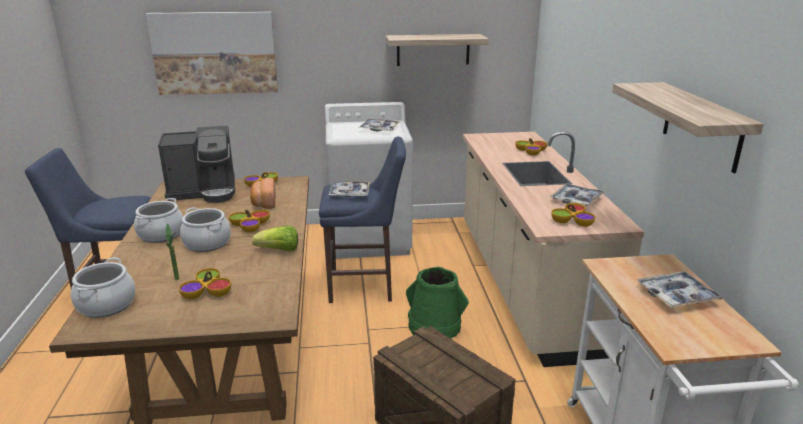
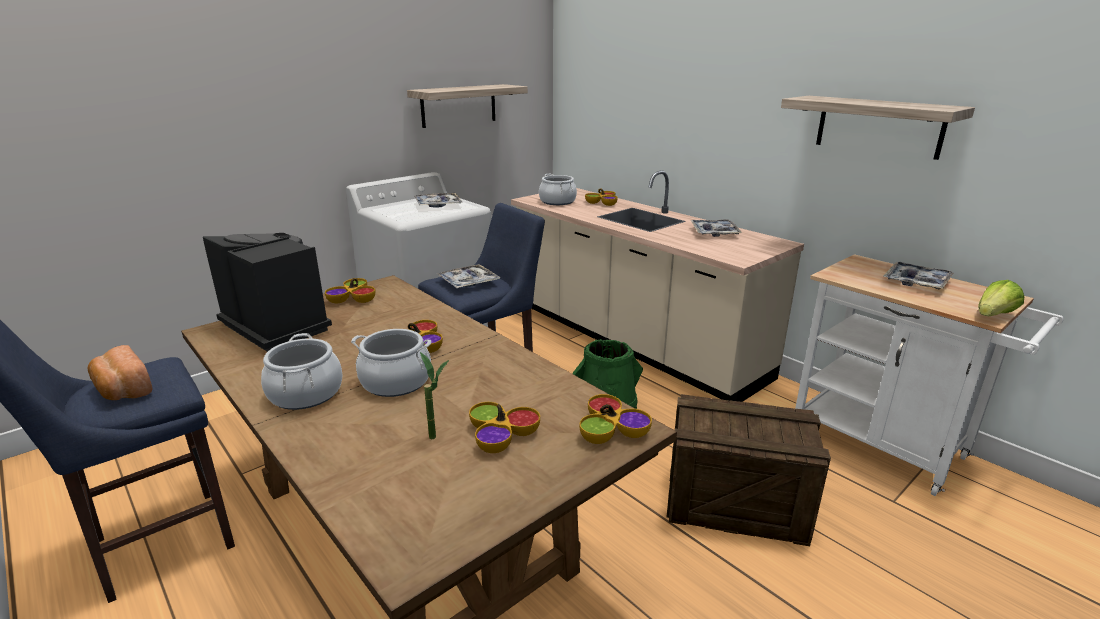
camera: 35 degrees left, 0 degrees up
cooking pot [71,258,135,318] -> cooking pot moved to [539,174,577,205]
picture [146,11,278,95] -> none
coffee machine [158,126,235,203] -> coffee machine turned 90 degrees counterclockwise [203,233,332,352]
bread [250,178,275,209] -> bread moved to [88,345,153,400]
lettuce [252,226,298,251] -> lettuce moved to [978,280,1024,316]
bowl [551,203,595,227] -> bowl moved to [579,394,652,444]

